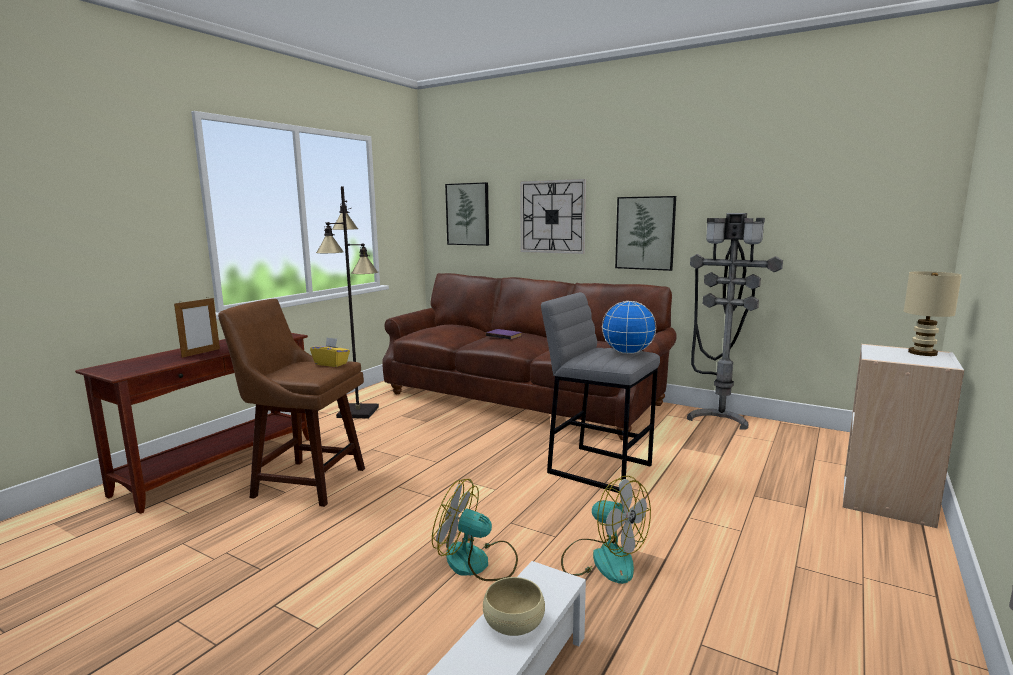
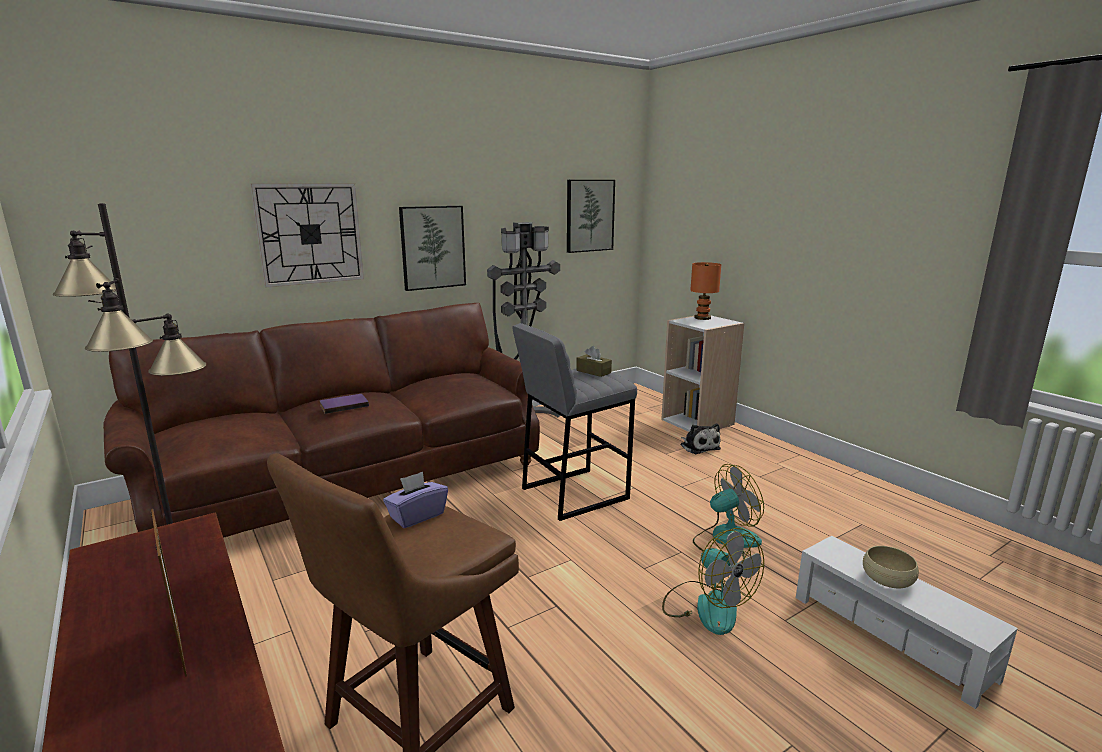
camera: 65 degrees left, 5 degrees up
yellow tissue box [310,337,350,367] -> purple tissue box [383,472,448,528]
fan [432,479,518,581] -> fan turned 75 degrees counterclockwise [662,528,764,635]
picture [445,182,489,246] -> picture moved to [567,180,615,253]
globe [602,301,656,354] -> brown tissue box [576,346,612,377]
beige table lamp [904,271,962,356] -> orange table lamp [690,262,721,320]
none -> plush toy [680,423,721,454]

